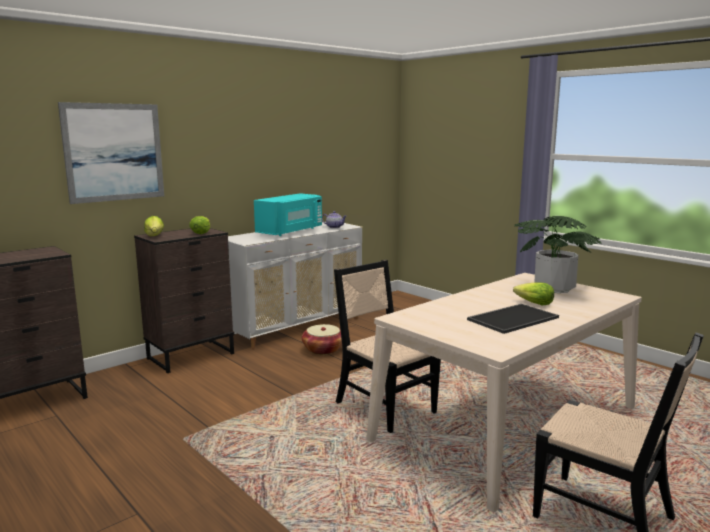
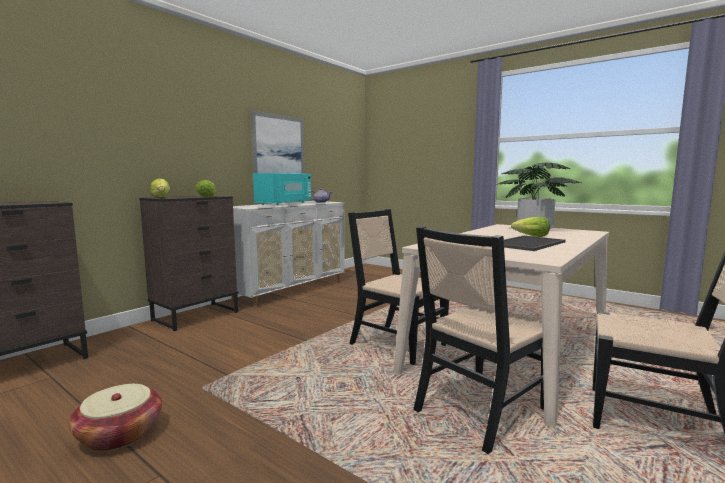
camera: 10 degrees left, 5 degrees down
picture [58,102,164,204] -> picture moved to [251,110,305,174]
basket [302,324,342,355] -> basket moved to [69,384,162,451]
none -> chair [413,226,544,454]

